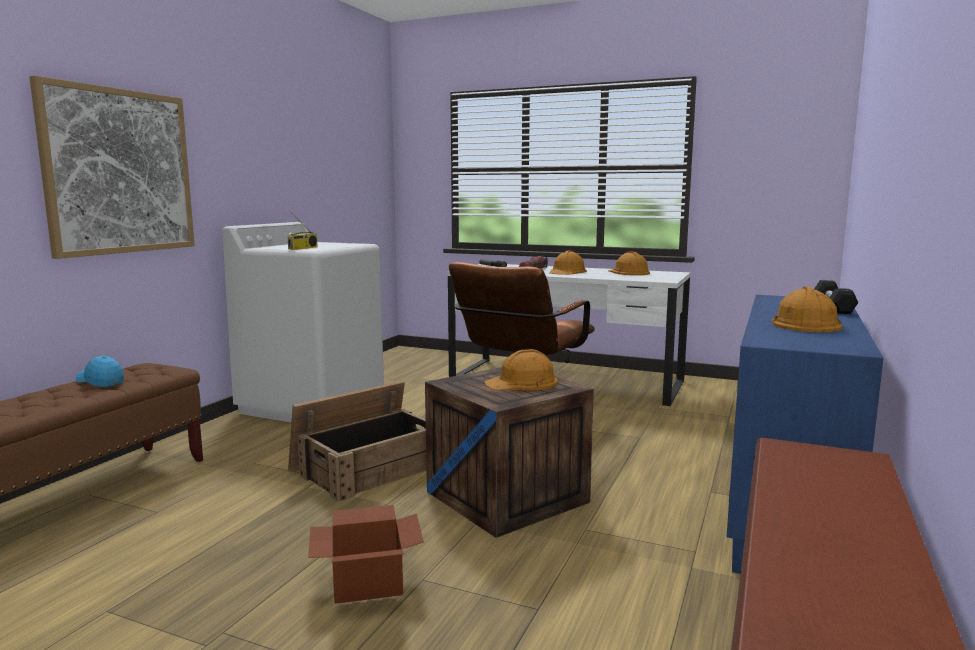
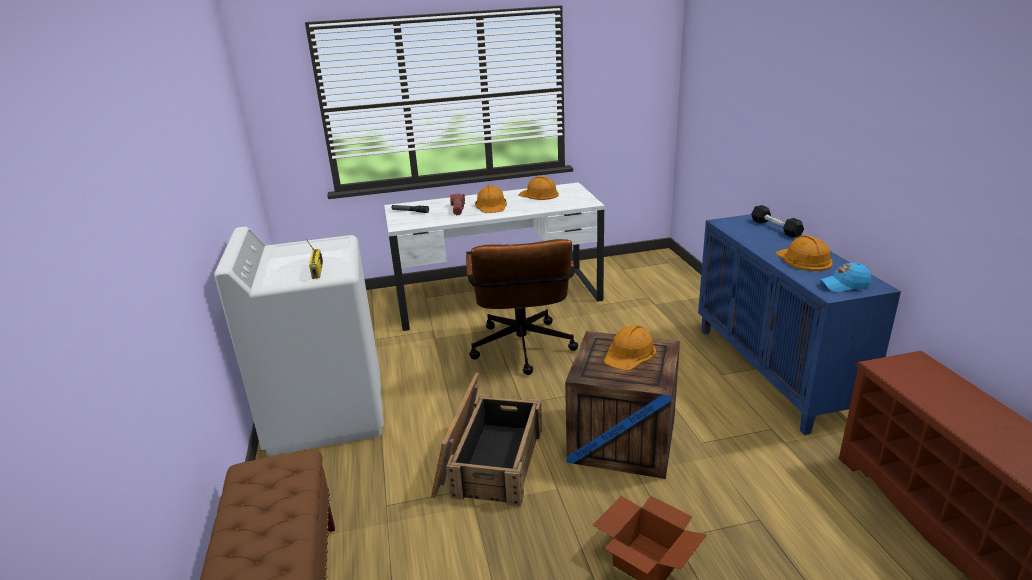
camera: 35 degrees left, 15 degrees up
picture [29,76,195,259] -> none
blue cap [75,356,124,387] -> blue cap moved to [819,263,871,292]

